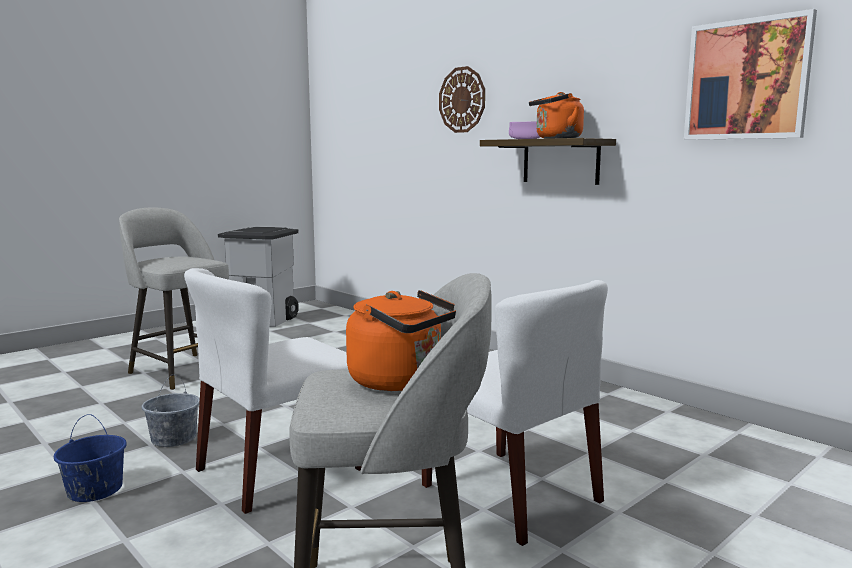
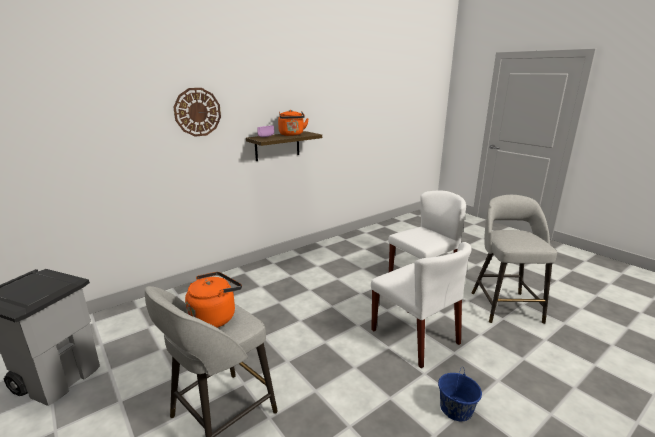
camera: 85 degrees left, 10 degrees up
grey bucket [142,374,200,447] -> none
orange kettle [346,290,456,391] -> orange kettle moved to [185,272,242,328]
picture [684,9,817,140] -> none

